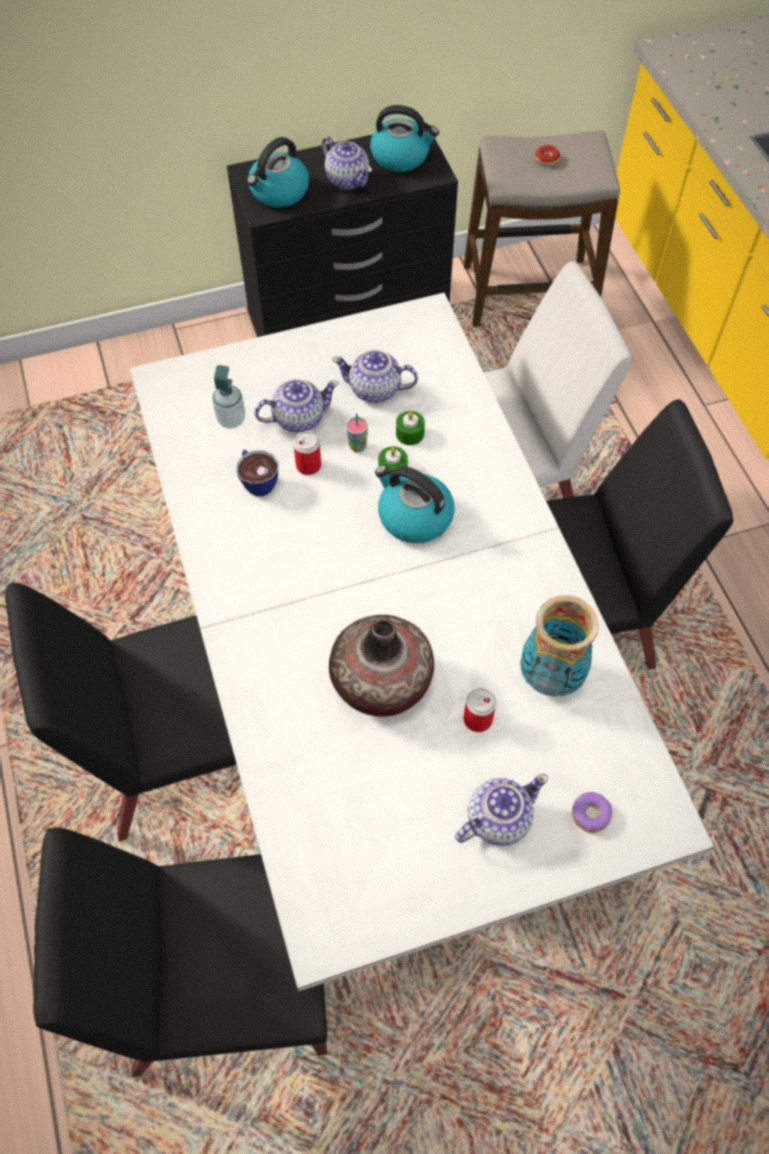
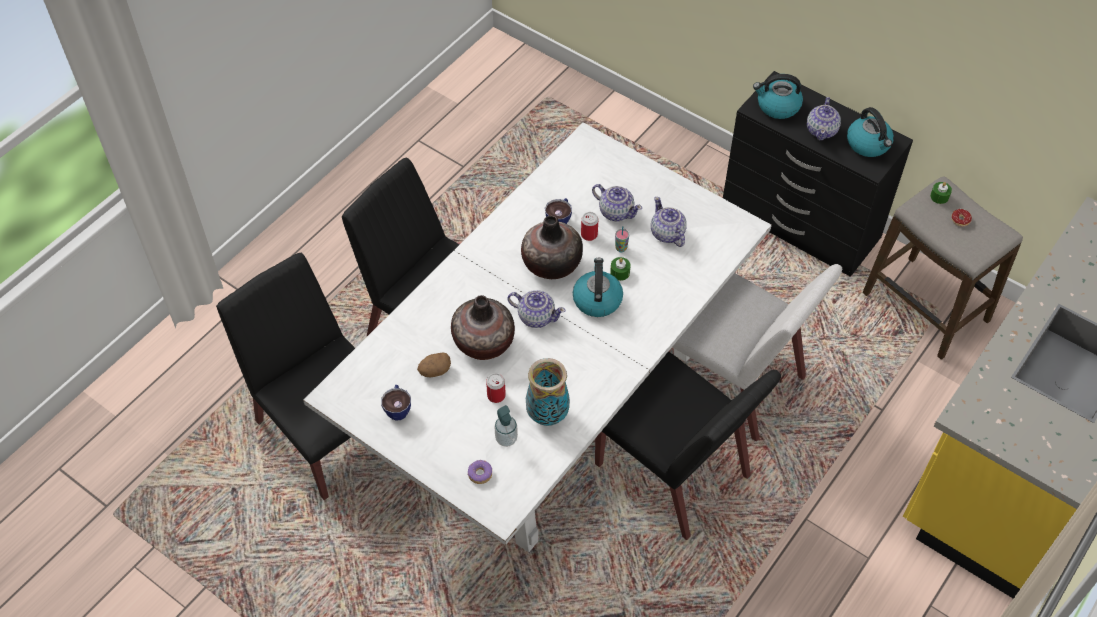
camera: 55 degrees right, 5 degrees down
soap dispenser [212,365,245,428] -> soap dispenser moved to [494,405,518,447]
green candle [396,411,425,445] -> green candle moved to [930,182,952,204]
teapot [455,774,548,846] -> teapot moved to [508,290,565,328]
none -> cup [381,385,411,420]
none -> potato [417,352,451,377]
none -> vase [521,216,583,279]

